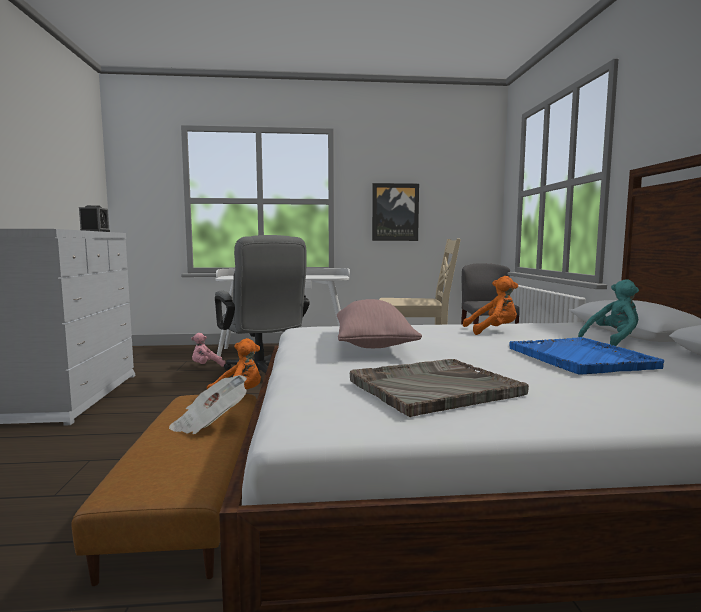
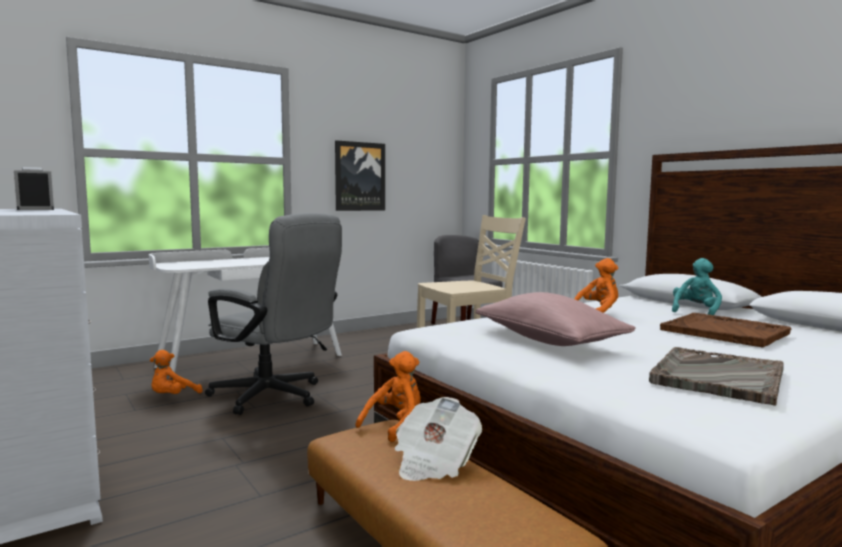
camera: 30 degrees left, 0 degrees up
pink plush toy [191,333,225,367] -> orange plush toy [150,350,203,394]
blue tray [509,337,664,375] -> brown tray [660,313,791,347]

